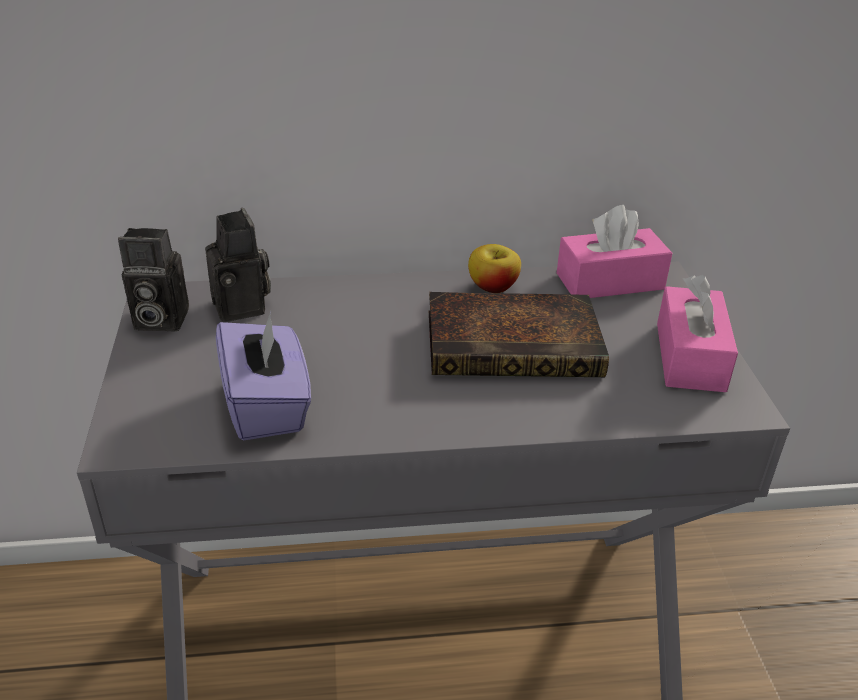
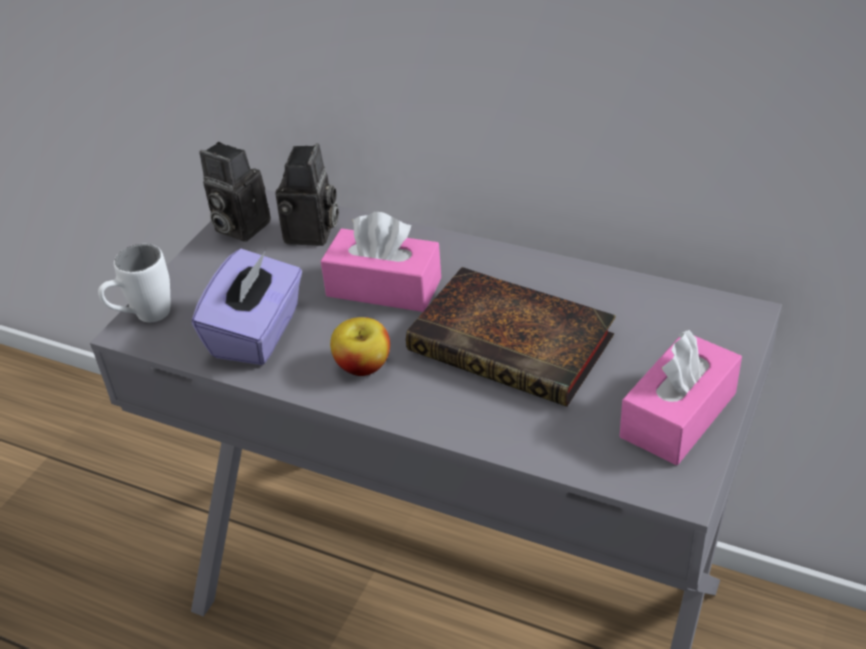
camera: 35 degrees right, 5 degrees up
apple [468,244,521,293] -> apple moved to [330,317,390,376]
pink tissue box [557,205,672,298] -> pink tissue box moved to [321,212,441,312]
none -> white mug [98,244,170,322]

